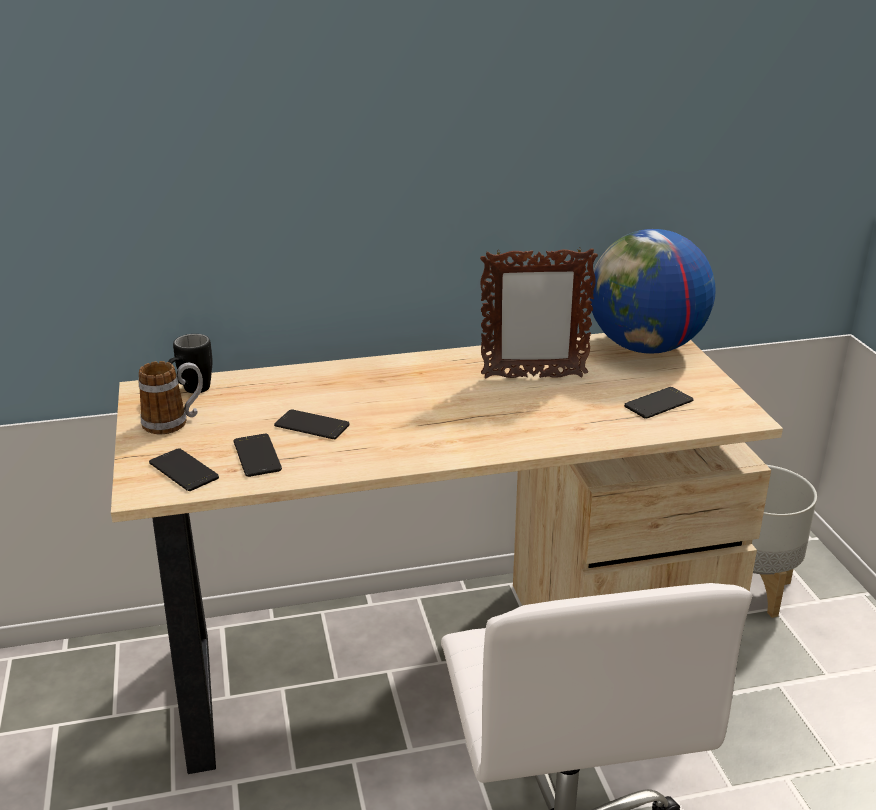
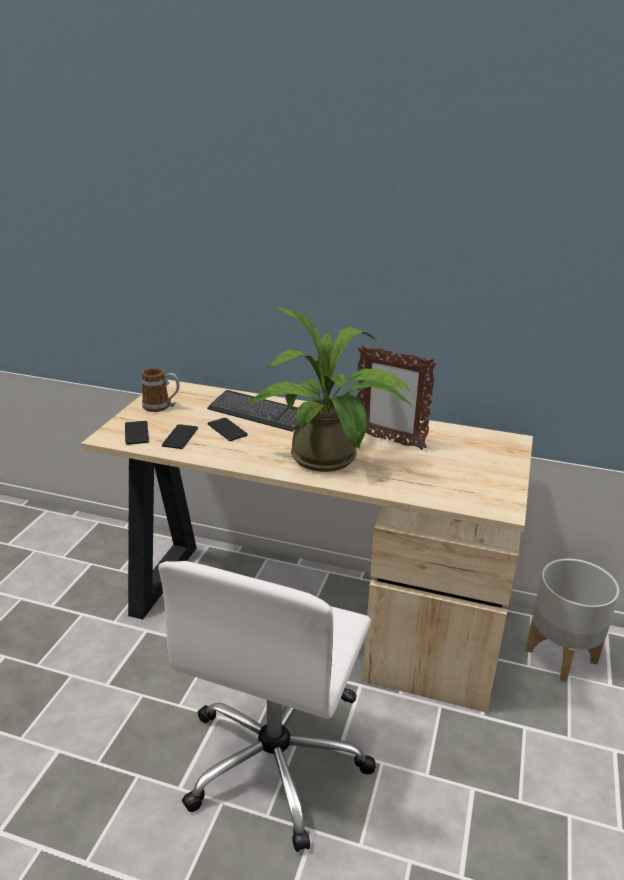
camera: 30 degrees right, 0 degrees up
black mug [168,334,212,393] -> none
globe [590,229,716,354] -> none
phone [624,387,694,419] -> none
none -> keyboard [207,390,298,432]
none -> potted plant [247,306,413,472]

